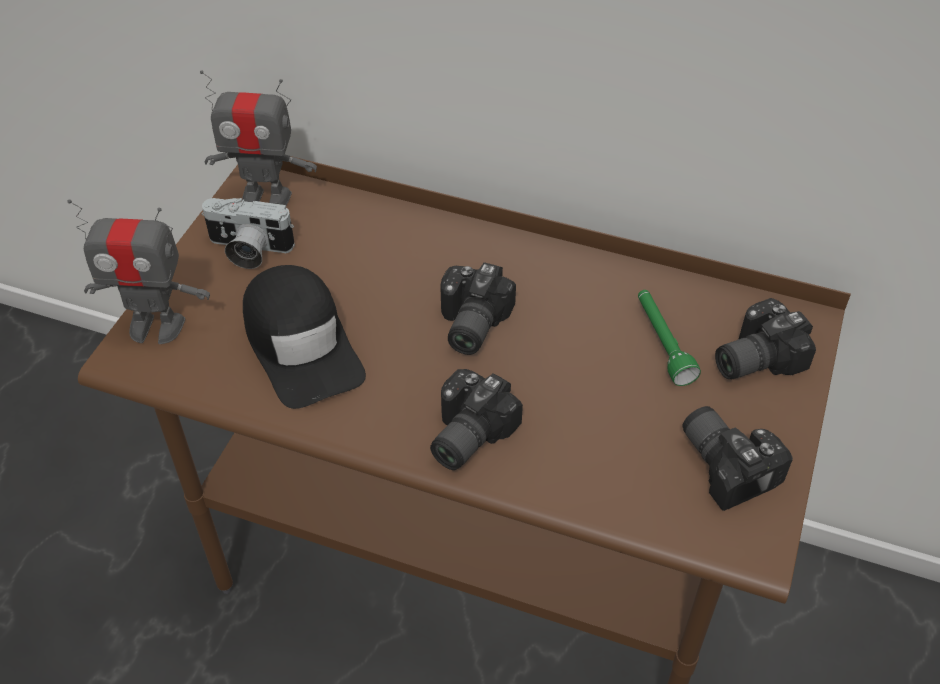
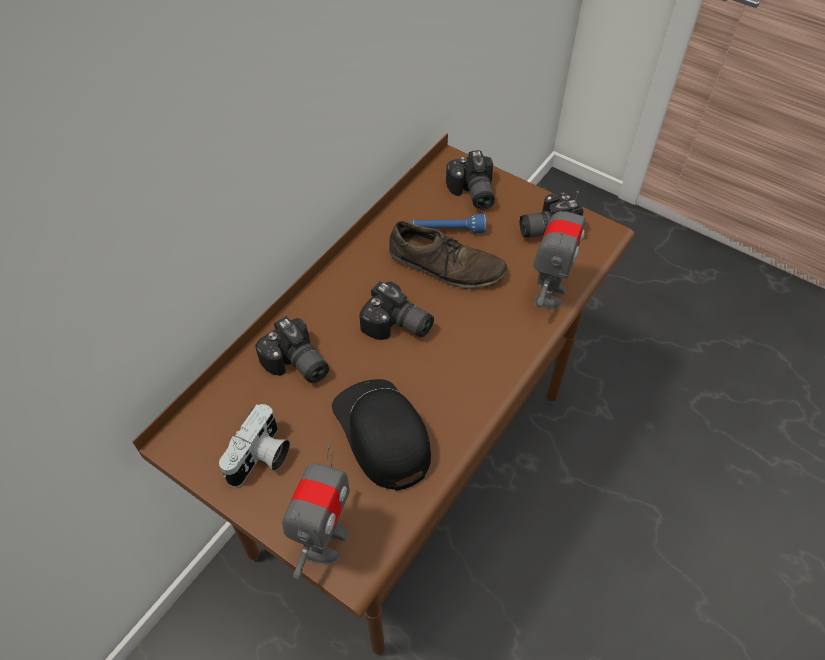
camera: 75 degrees left, 5 degrees up
toy robot [200,70,317,205] -> toy robot moved to [533,191,585,309]
black cap [243,265,366,409] -> black cap turned 105 degrees counterclockwise [332,379,431,490]
camera [430,369,523,470] -> camera moved to [255,316,329,383]
green flashlight [638,290,701,386] -> blue flashlight [410,214,487,233]
none -> brown shoe [389,221,507,289]

